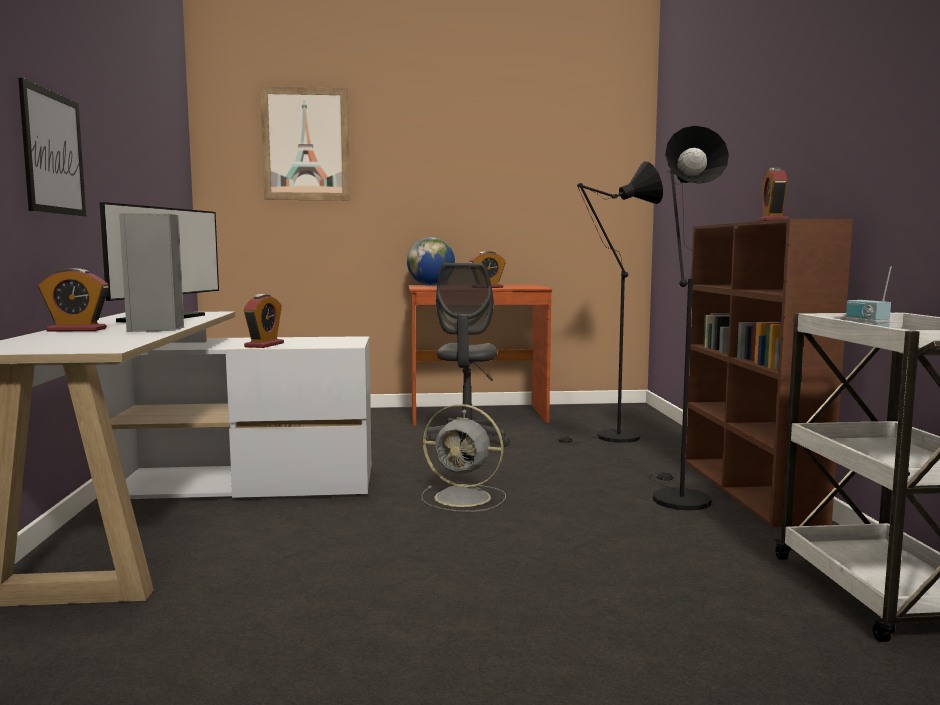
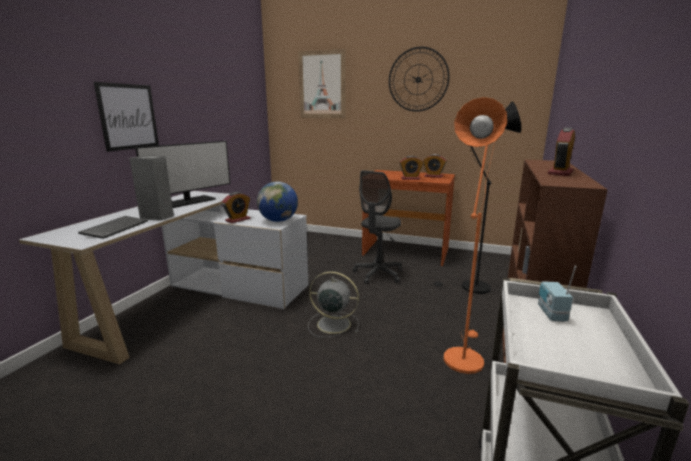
camera: 25 degrees right, 10 degrees up
alarm clock [39,268,109,332] -> alarm clock moved to [423,154,446,178]
globe [407,237,455,286] -> globe moved to [257,182,298,222]
grey fan [422,404,506,512] -> grey fan turned 150 degrees clockwise [308,271,359,338]
black floor lamp [649,126,729,511] -> orange floor lamp [444,97,507,374]
none -> keyboard [78,216,148,239]
none -> wall clock [389,47,450,112]

